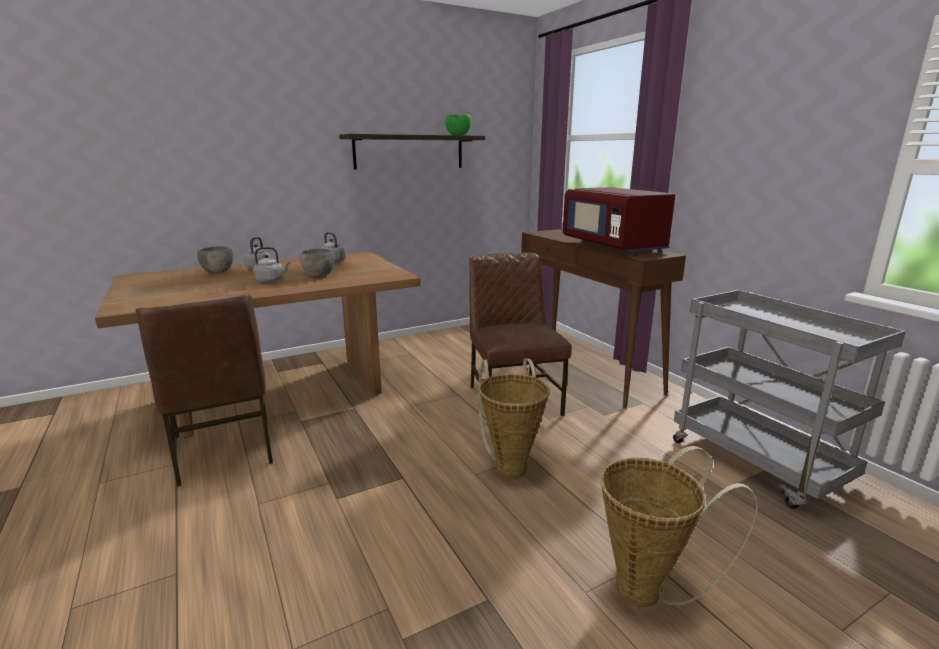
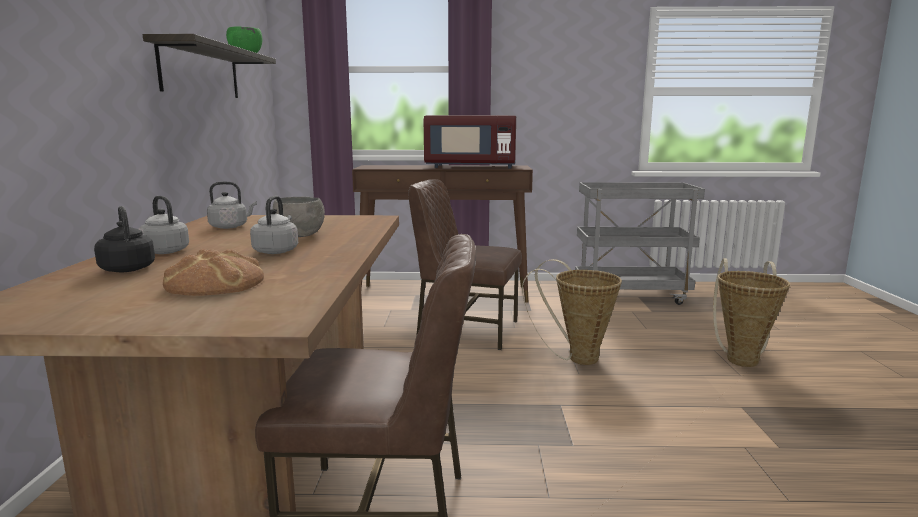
camera: 60 degrees left, 5 degrees down
grey bowl [197,246,233,273] -> black kettle [94,206,155,272]
none -> bread [163,248,264,296]

